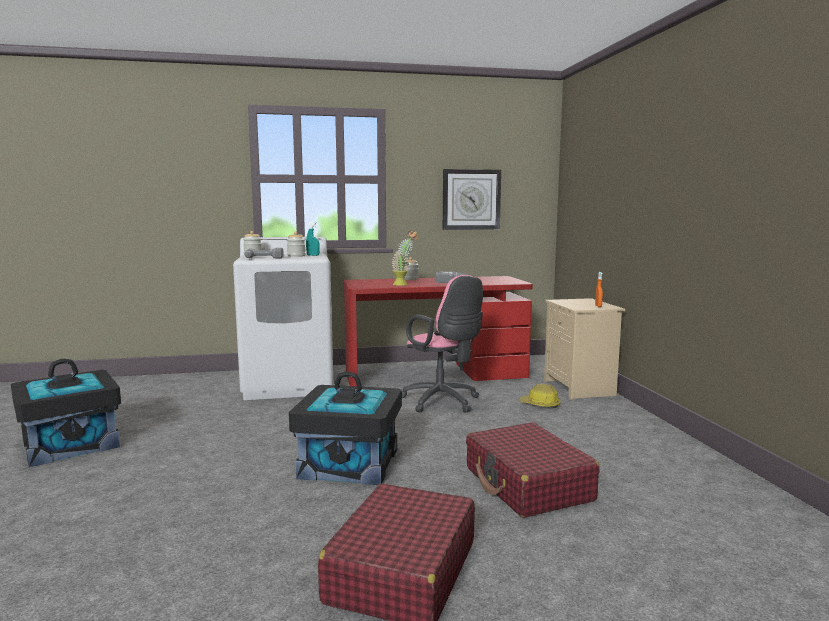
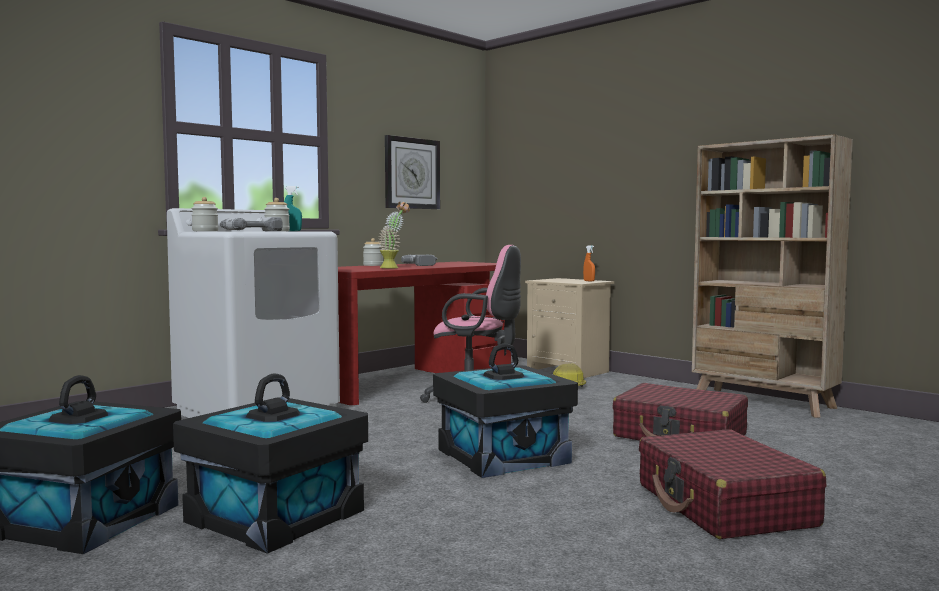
camera: 35 degrees left, 5 degrees down
none -> black storage box [173,373,368,554]
none -> beige bookcase [692,134,853,418]

